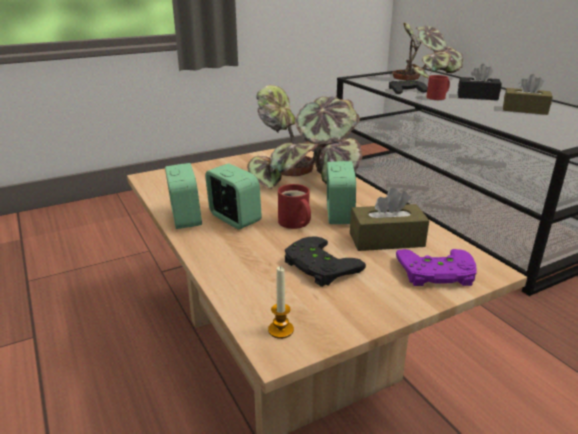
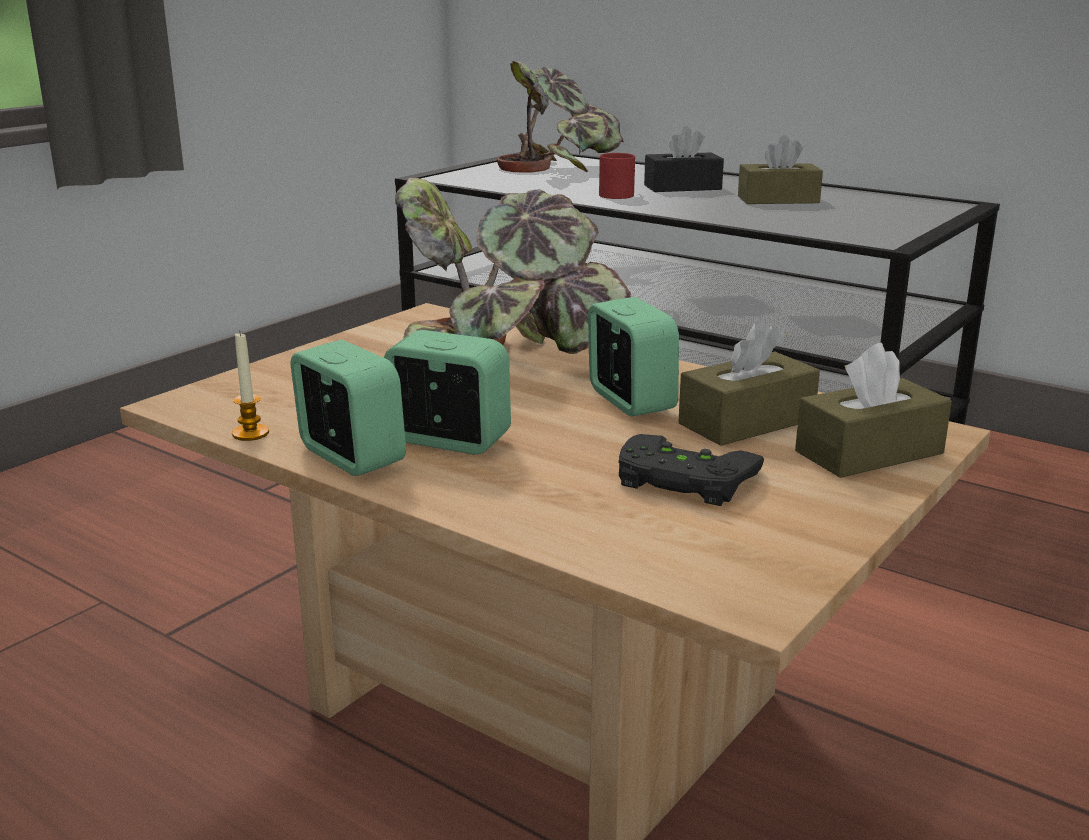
camera: 25 degrees left, 5 degrees down
candle [268,266,294,339] -> candle moved to [232,333,269,441]
red mug [278,184,311,229] -> none
black game controller [389,80,428,94] -> none
purple game controller [396,249,477,286] -> brown tissue box [795,343,952,478]

